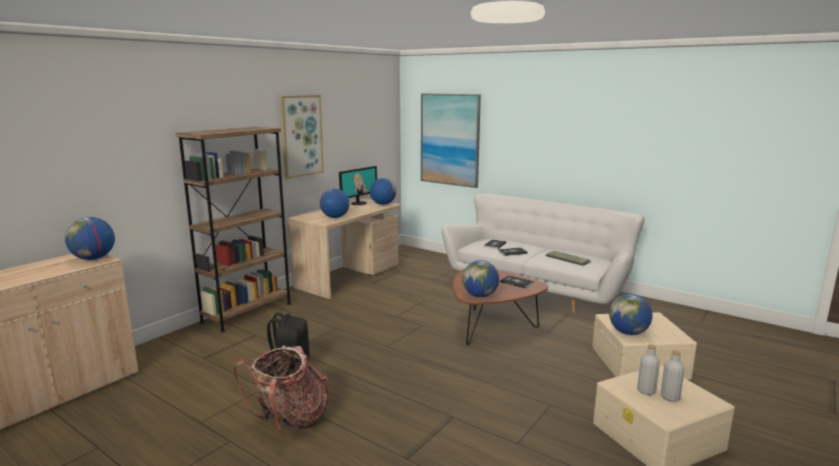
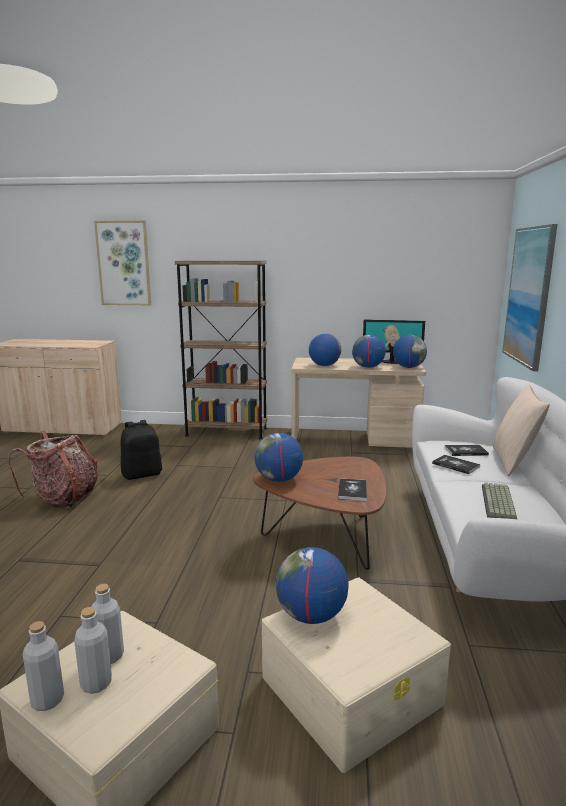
camera: 60 degrees right, 0 degrees up
globe [65,217,115,260] -> globe moved to [352,335,386,368]
picture [280,95,324,179] -> picture moved to [94,220,151,305]
none -> grey bottle [23,621,64,711]
none -> beige pillow [493,384,549,476]

